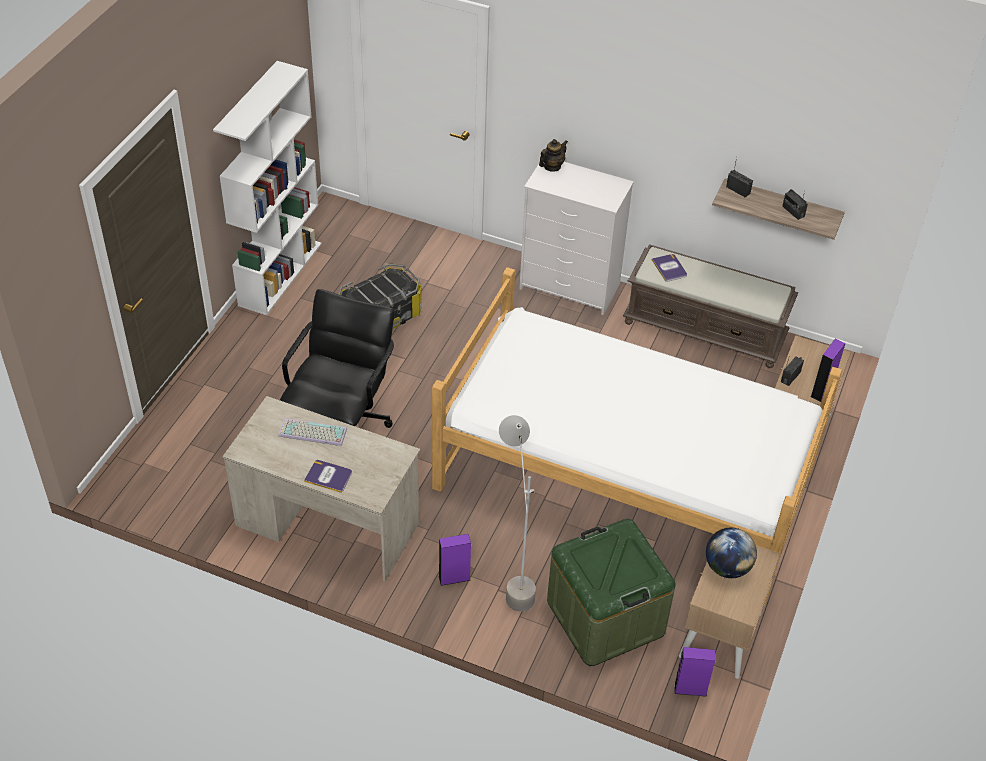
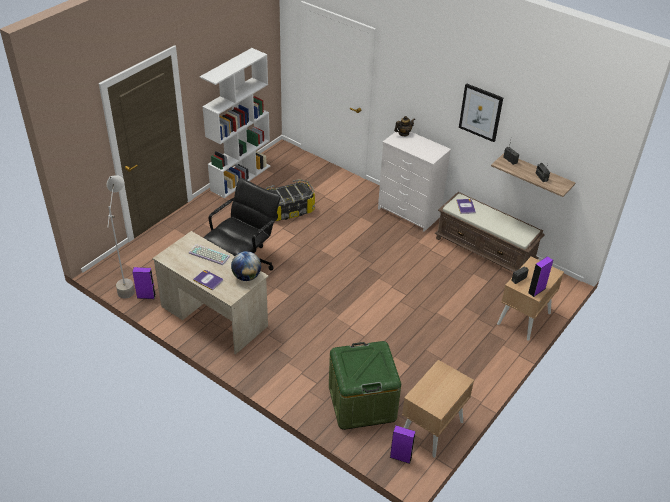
camera: 15 degrees right, 5 degrees down
bed [432,267,842,606] -> none
purple speaker [438,534,471,586] -> purple speaker moved to [132,267,156,299]
grey floor lamp [499,415,536,612] -> grey floor lamp moved to [107,175,135,298]
globe [706,528,757,578] -> globe moved to [231,251,261,281]
none -> picture [459,83,503,142]

